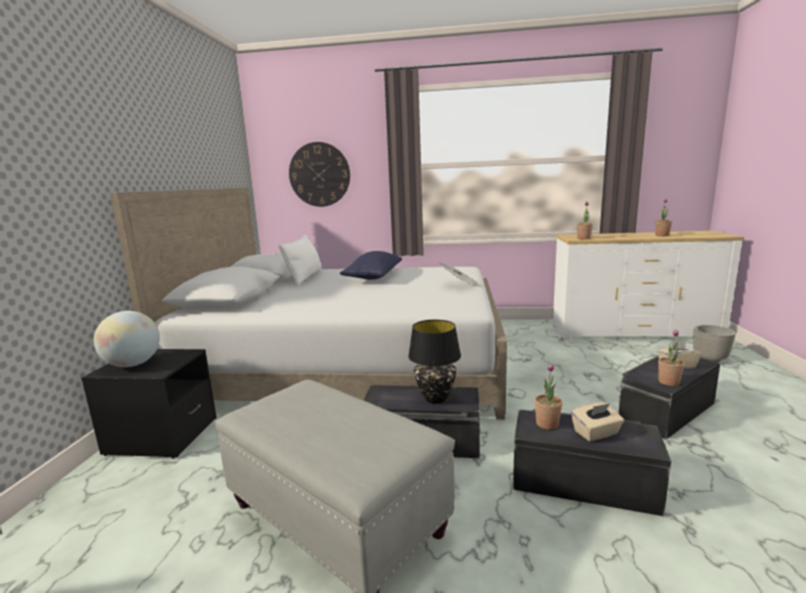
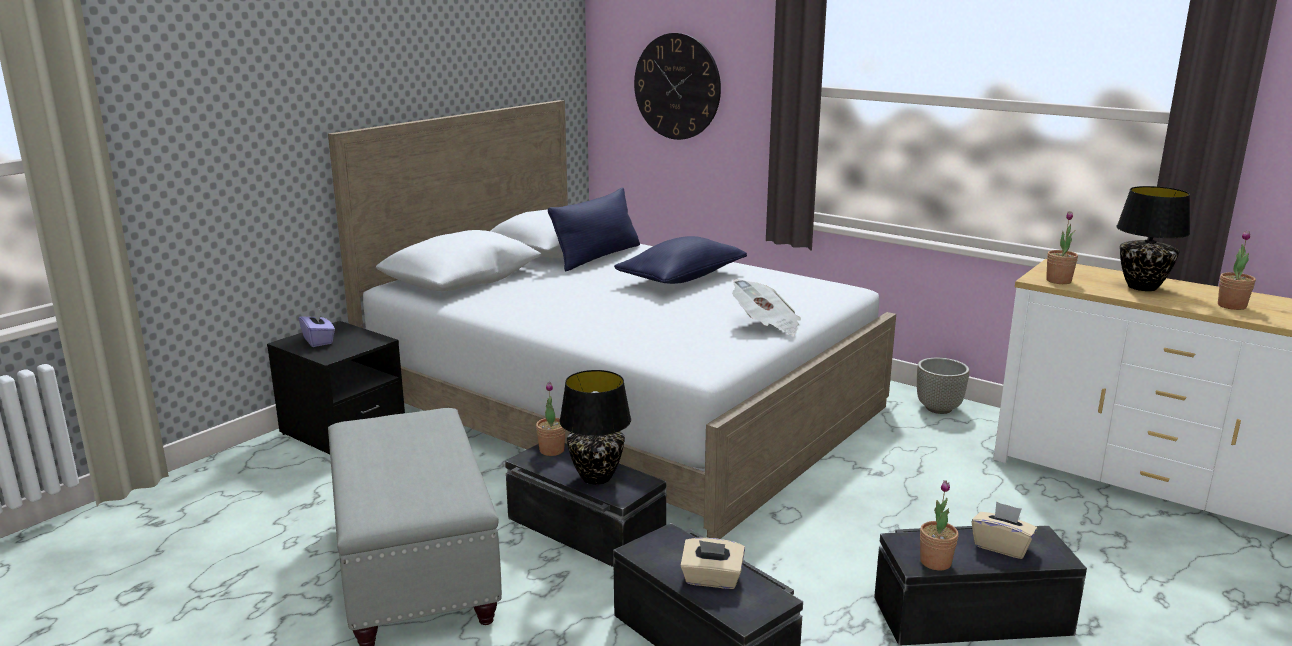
camera: 30 degrees right, 5 degrees up
globe [94,311,160,367] -> purple tissue box [299,309,335,347]
white pillow [279,234,322,286] -> blue pillow [548,187,640,271]
potted plant [535,363,562,430] -> potted plant moved to [536,382,566,456]
grey planter [693,325,735,363] -> grey planter moved to [917,358,969,414]
none -> black table lamp [1116,186,1190,291]

